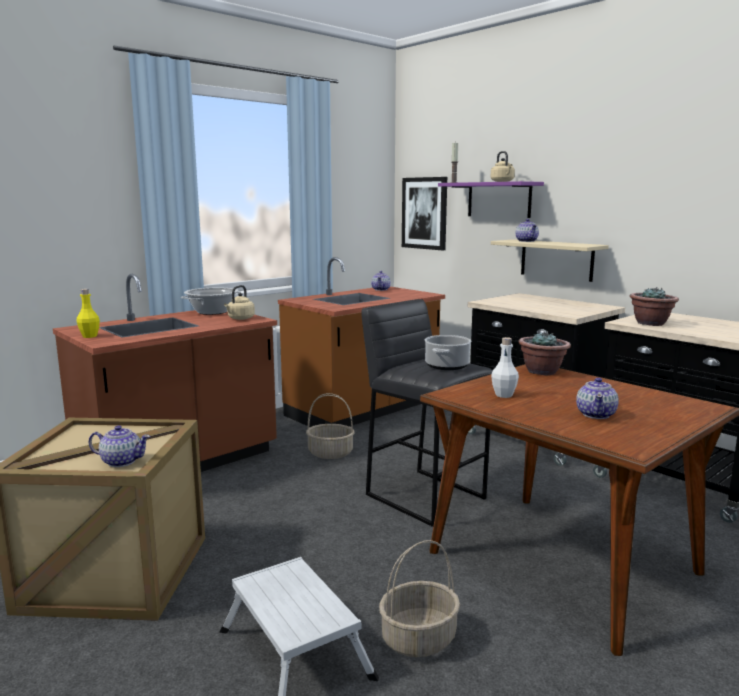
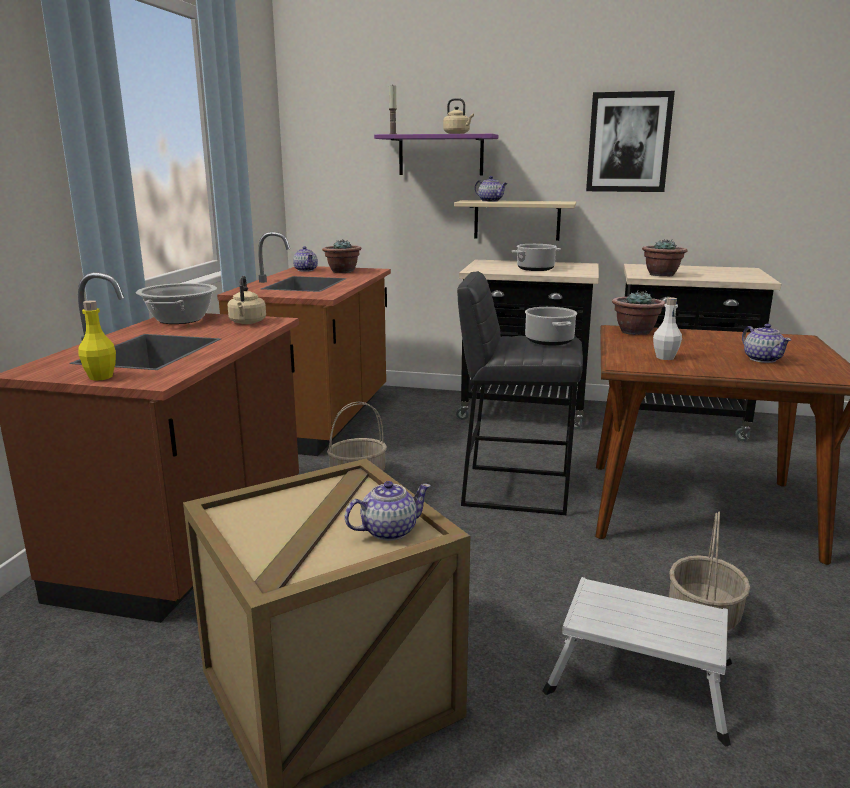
camera: 35 degrees left, 5 degrees up
picture [402,177,447,250] -> picture moved to [586,91,675,192]
none -> potted plant [322,239,362,273]
none -> cooking pot [512,244,561,271]

